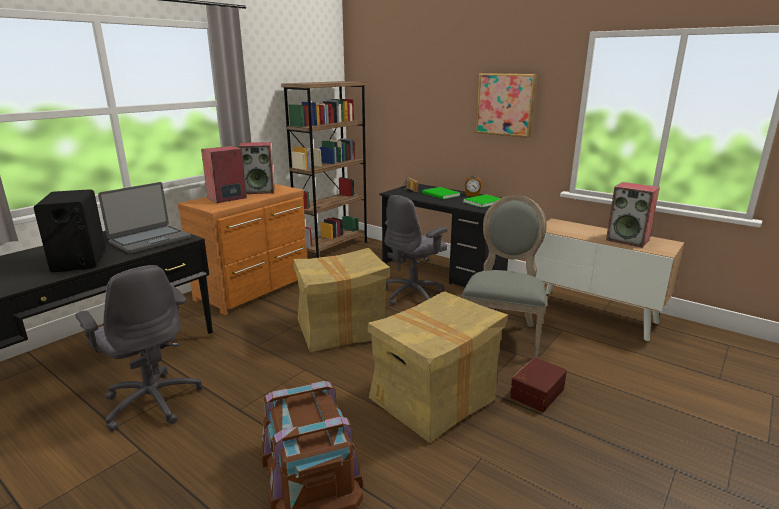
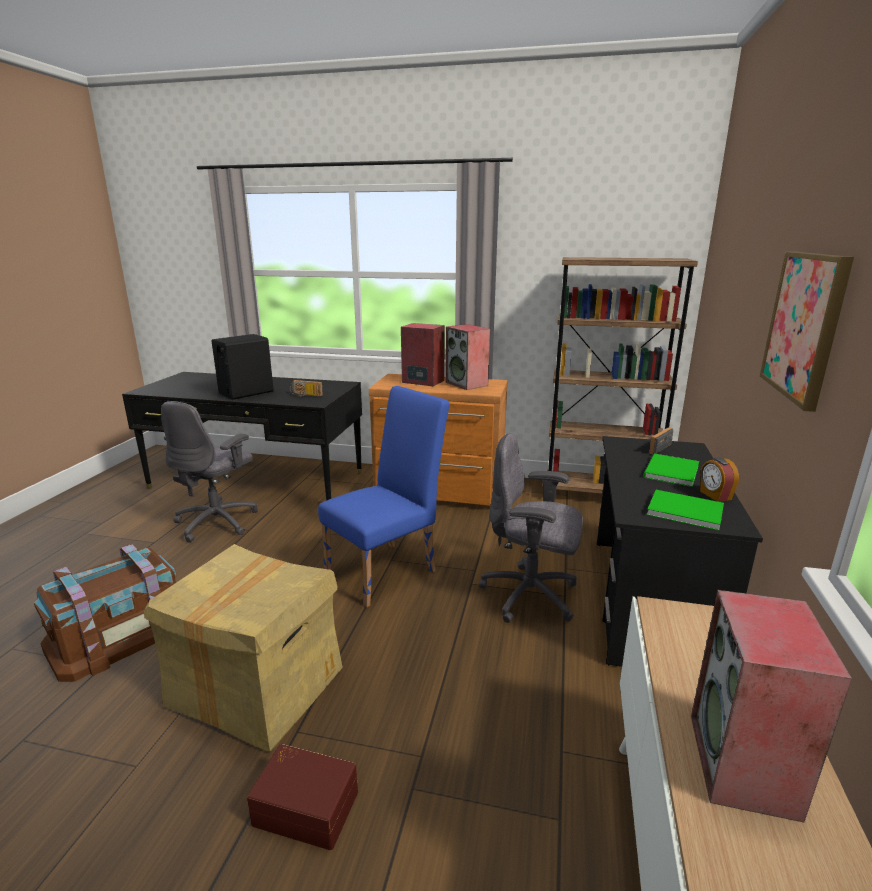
camera: 65 degrees right, 0 degrees up
laptop [98,182,191,254] -> radio [290,380,323,397]
cardboard box [293,248,390,352] -> blue chair [318,386,450,607]
grey chair [462,195,547,358] -> none

